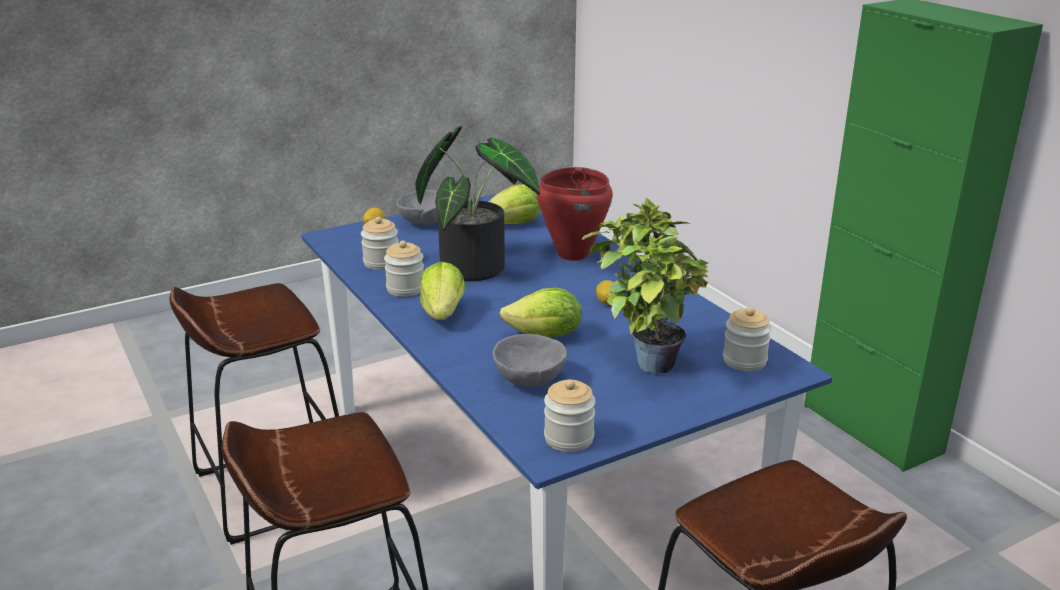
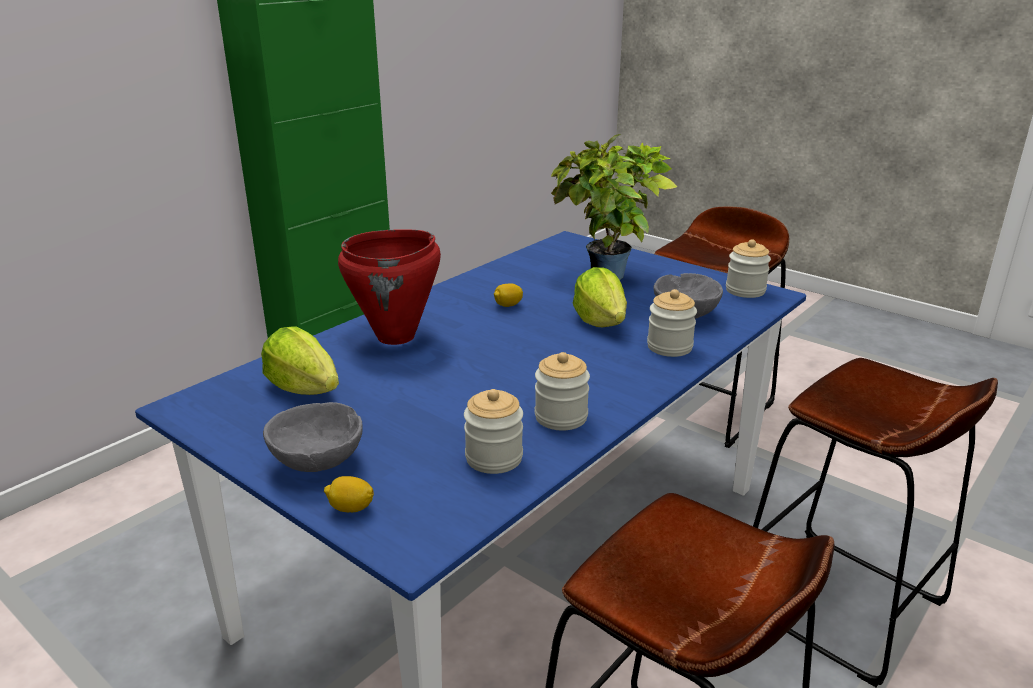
camera: 110 degrees left, 0 degrees up
potted plant [415,126,540,281] -> none
lettuce [420,262,465,320] -> none
jar [723,307,772,371] -> jar moved to [647,289,697,357]

